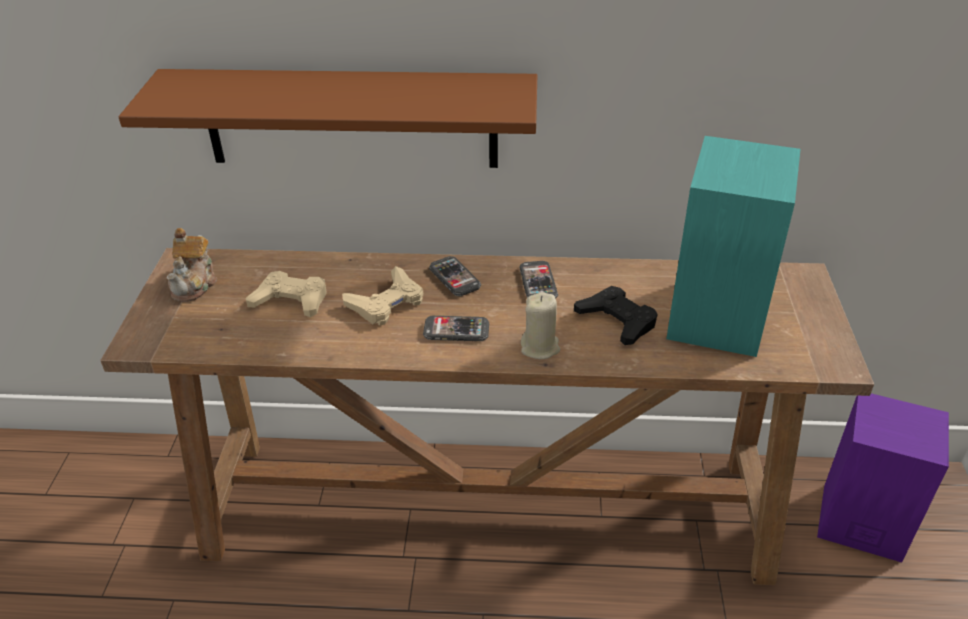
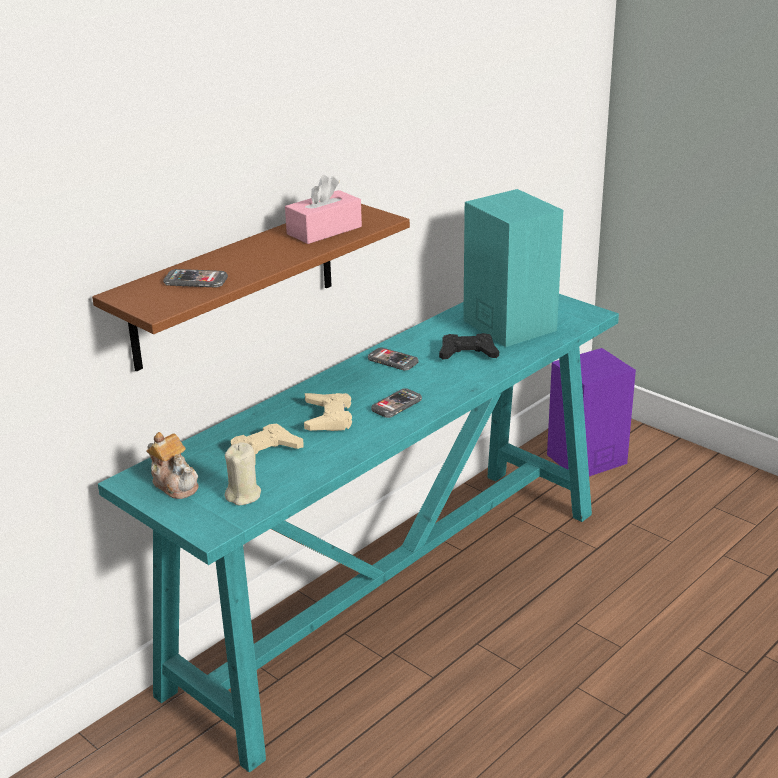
camera: 50 degrees left, 10 degrees down
brown console table [100,248,874,585] -> turquoise console table [98,294,619,772]
phone [429,256,481,296] -> phone moved to [163,269,228,288]
beige candle [521,293,560,359] -> beige candle moved to [224,442,261,505]
none -> pink tissue box [285,175,362,244]

